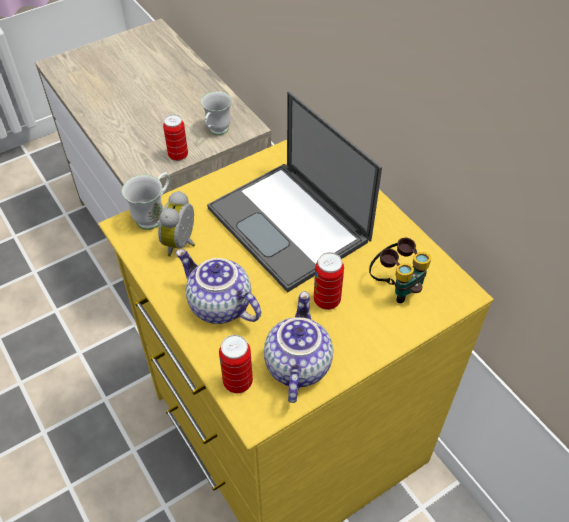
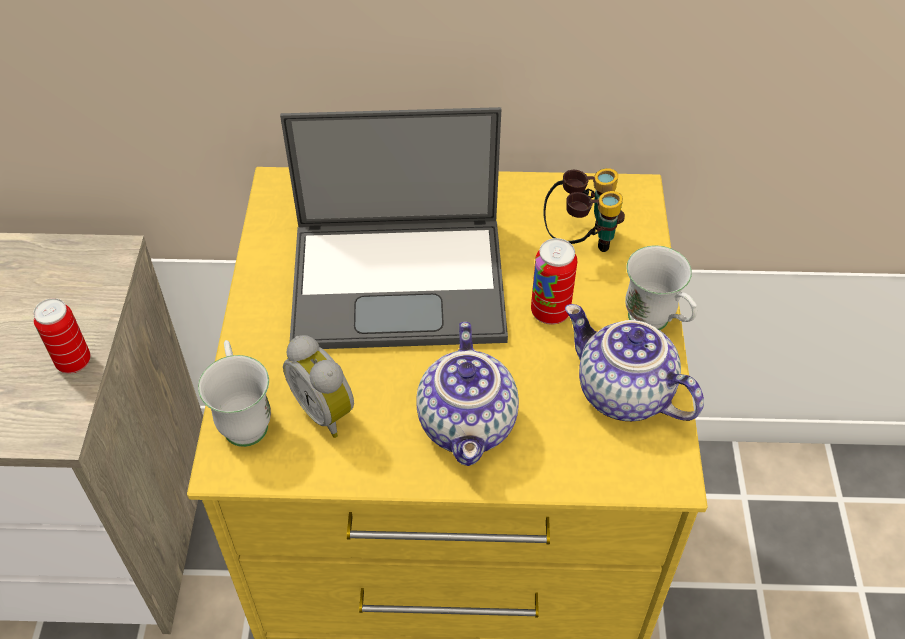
camera: 55 degrees left, 0 degrees up
teapot [176,249,261,324] -> teapot turned 75 degrees counterclockwise [416,322,519,466]
white mug [201,91,232,135] -> white mug moved to [625,245,697,330]
can [219,335,253,393] -> none

